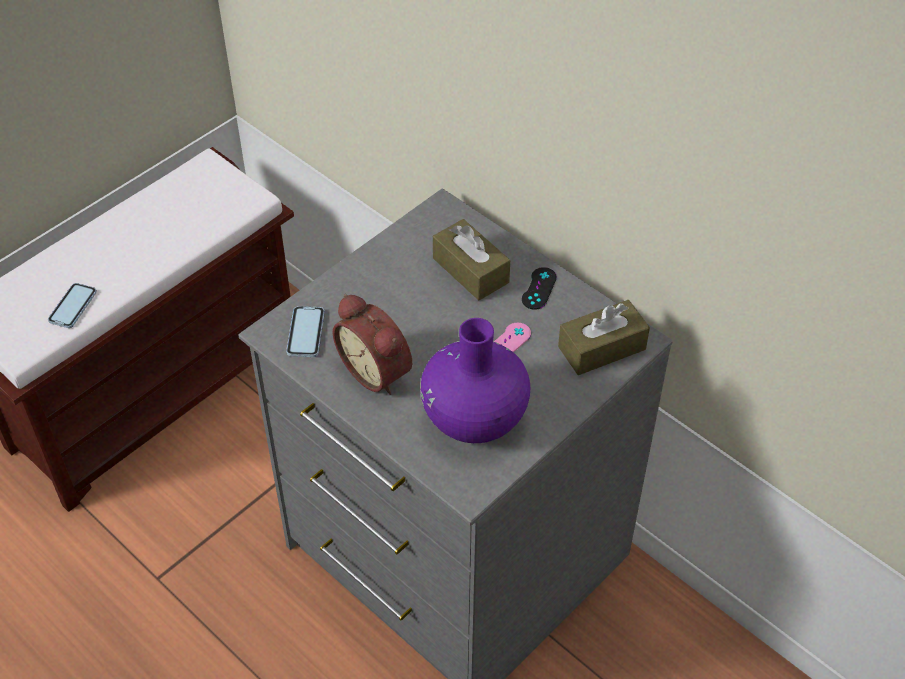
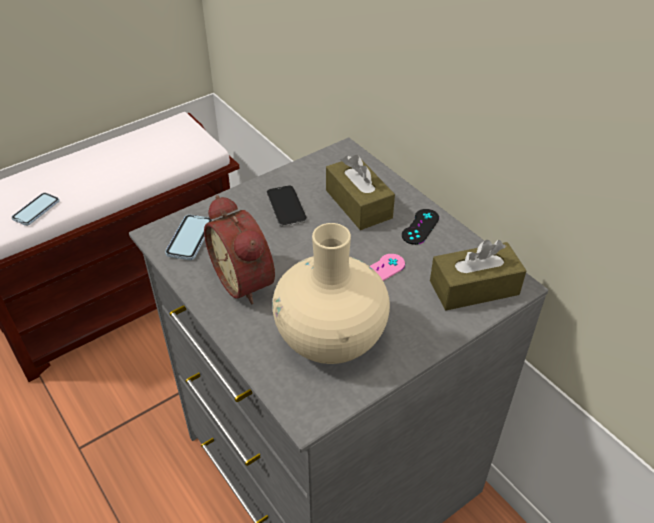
camera: 10 degrees right, 5 degrees down
purple vase [420,318,530,443] -> beige vase [272,223,390,364]
none -> phone [266,185,307,227]

